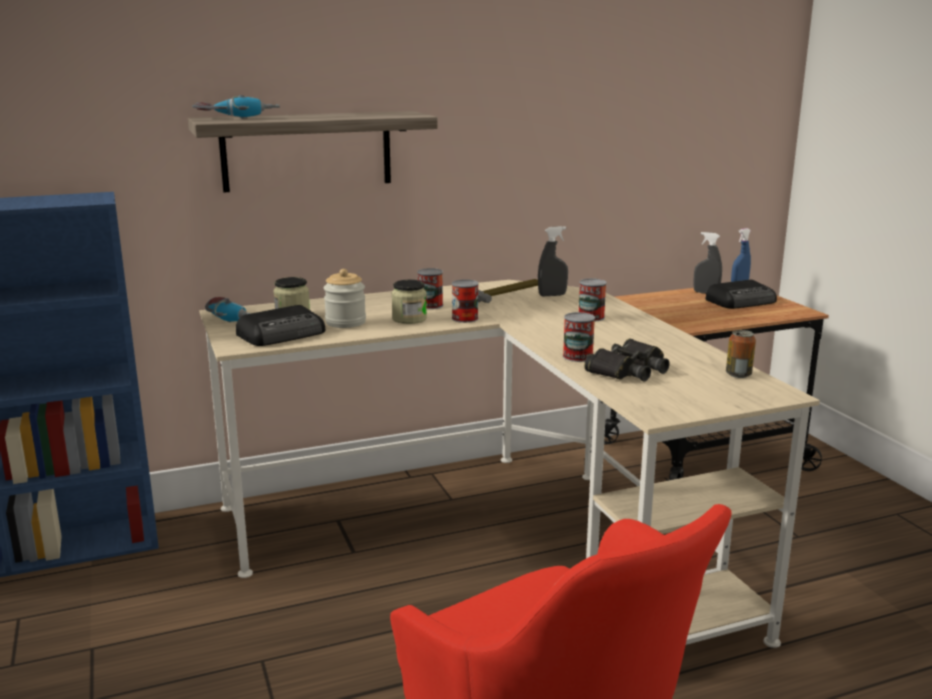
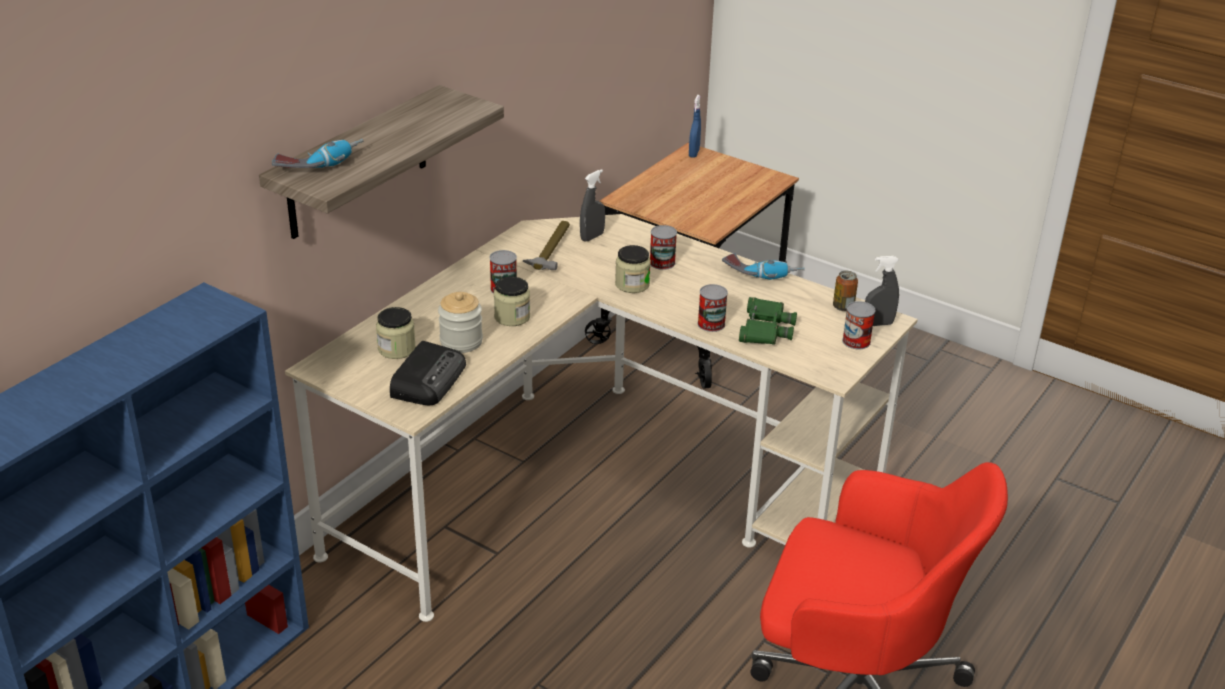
camera: 35 degrees left, 15 degrees up
power drill [205,297,251,322] -> power drill moved to [722,253,805,280]
can [452,279,479,323] -> can moved to [842,301,875,350]
black binoculars [584,338,670,381] -> green binoculars [739,297,797,345]
grey spray bottle [693,232,722,294] -> grey spray bottle moved to [865,256,899,326]
radio [706,280,777,309] -> none
none -> jar [615,245,651,293]

